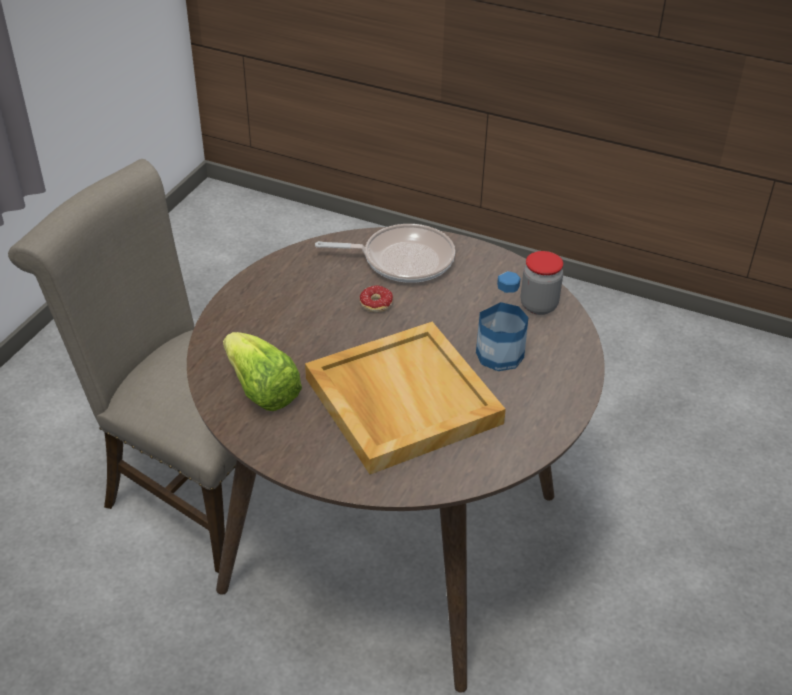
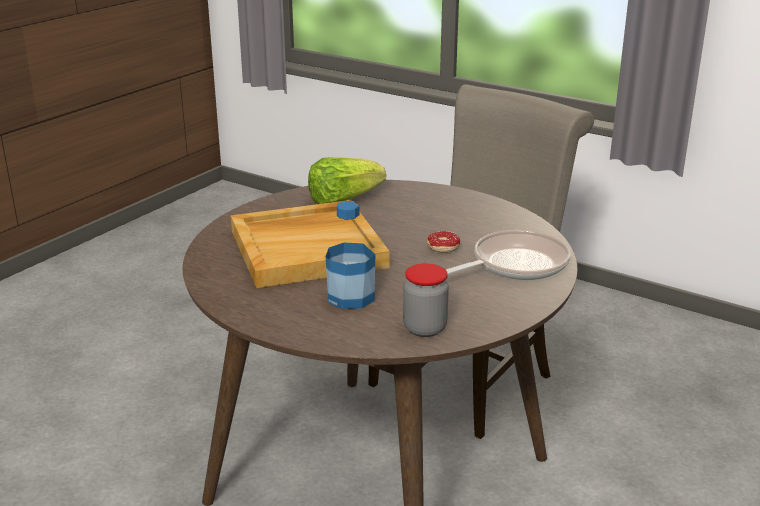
camera: 100 degrees right, 15 degrees down
frying pan [315,224,455,283] -> frying pan turned 135 degrees counterclockwise [446,230,571,280]

